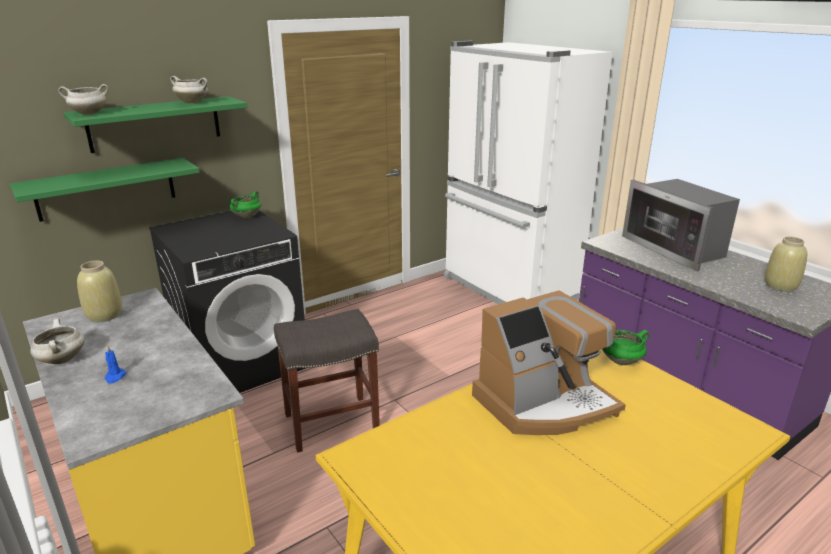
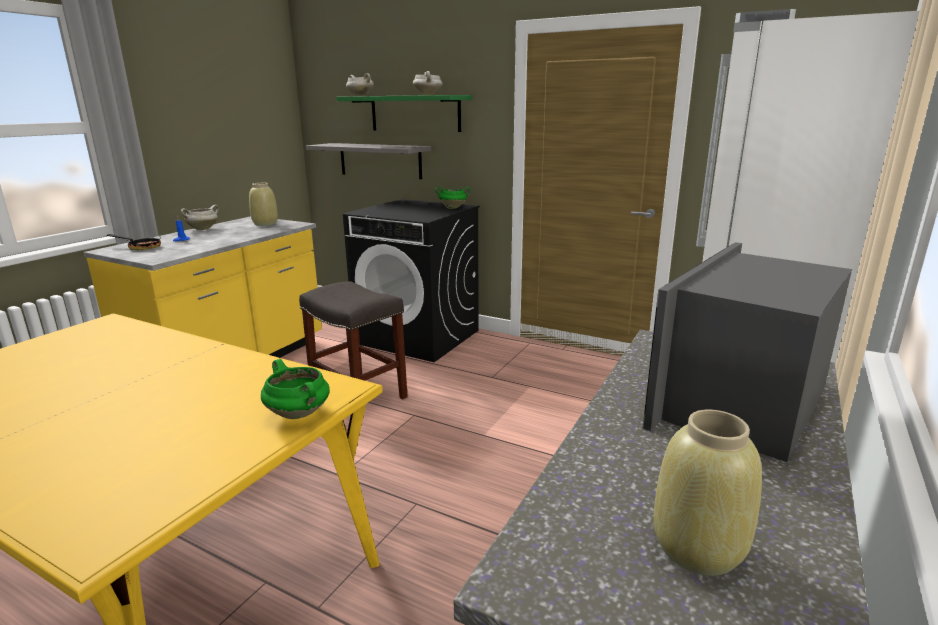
camera: 65 degrees right, 5 degrees down
green shelf [9,158,200,222] -> grey shelf [306,143,431,179]
coffee machine [472,290,626,435] -> none
none -> frying pan [107,234,161,250]

